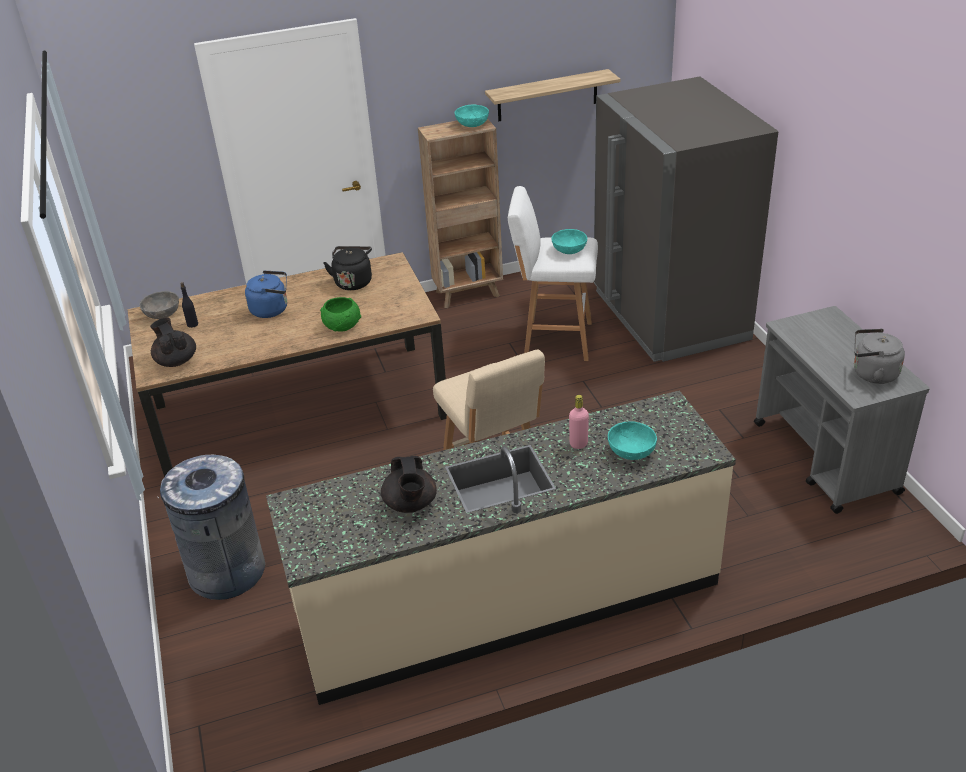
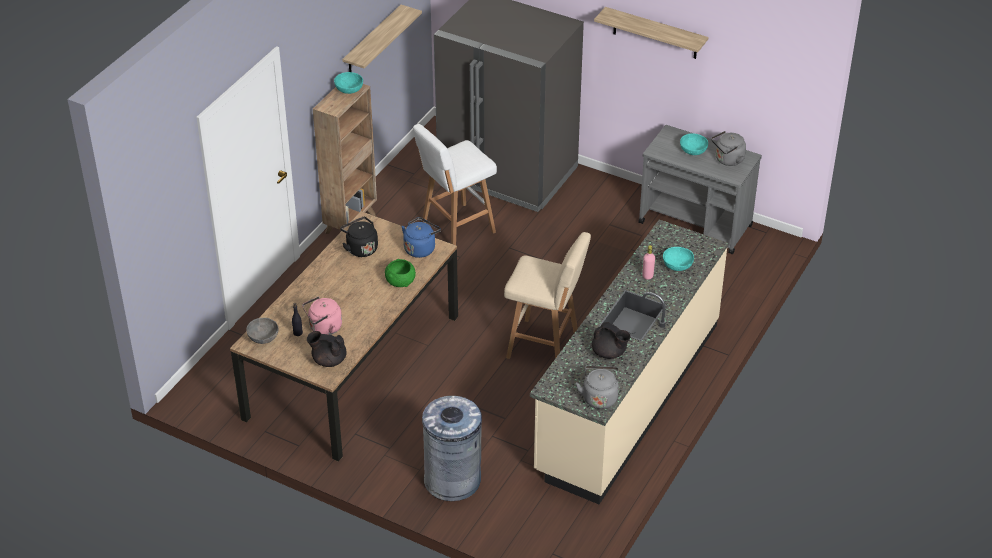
camera: 45 degrees left, 5 degrees up
blue kettle [245,270,287,318] -> blue kettle moved to [401,217,441,258]
turquoise bowl [551,229,587,254] -> turquoise bowl moved to [680,134,708,155]
none -> pink kettle [302,296,342,335]
none -> grey kettle [576,366,619,409]
none -> shelf [594,7,708,59]

